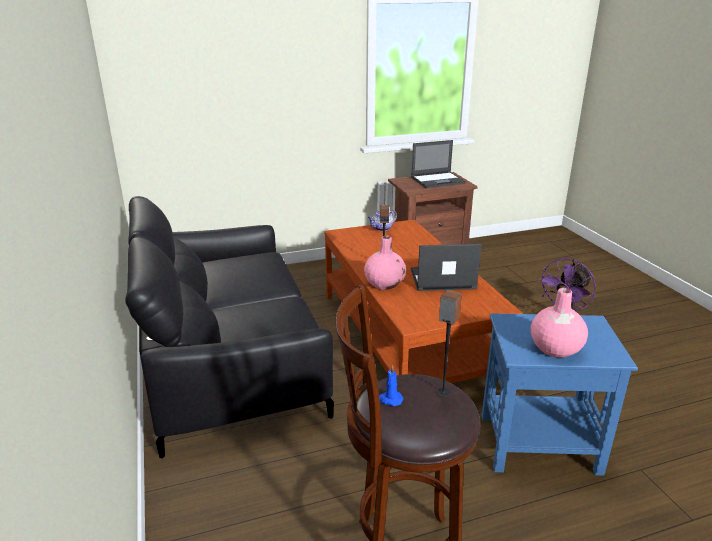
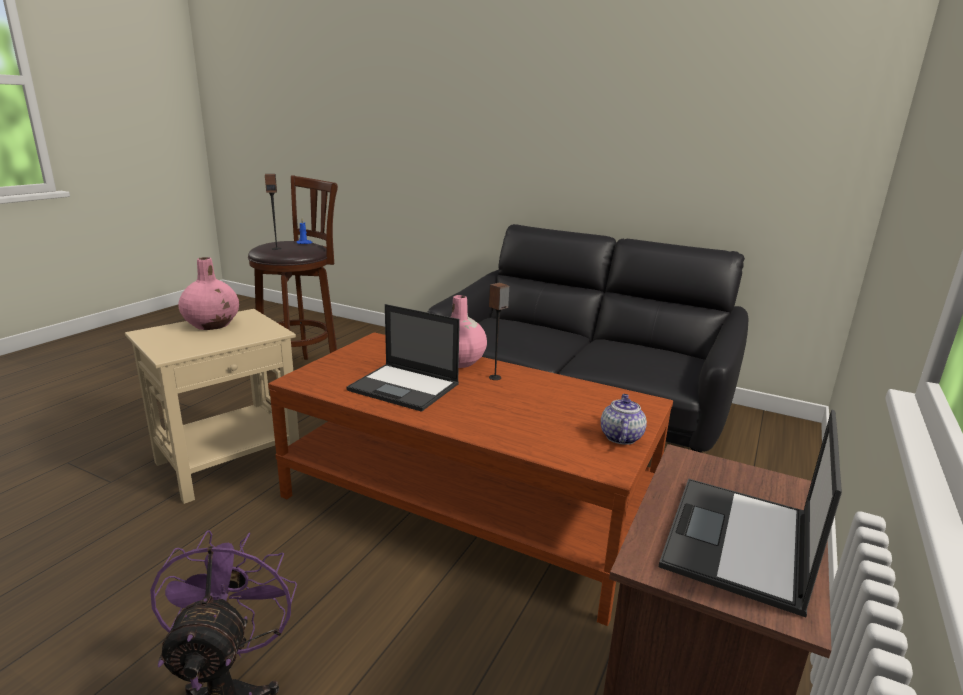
camera: 135 degrees right, 5 degrees down
laptop [410,244,481,291] -> laptop turned 75 degrees clockwise [346,304,460,412]
blue side table [482,313,638,476] -> beige side table [125,309,299,504]

